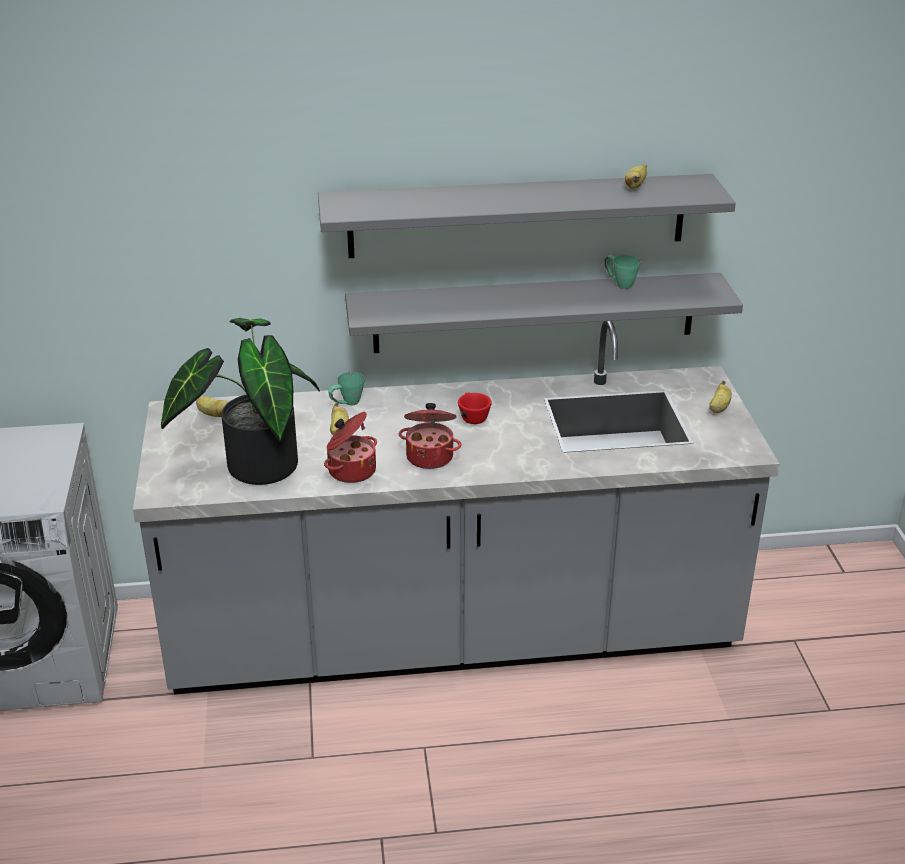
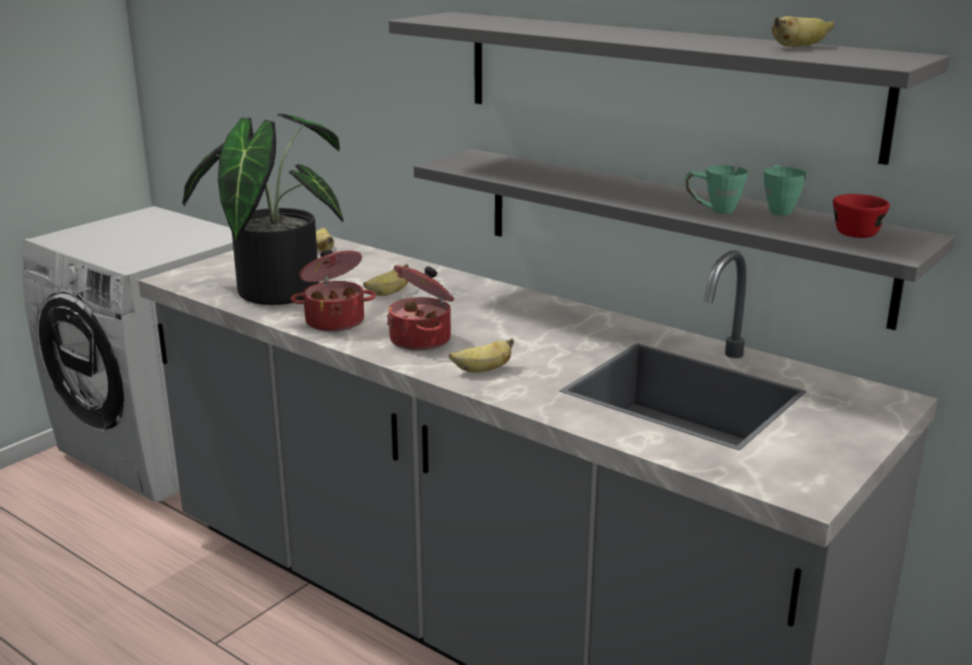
camera: 45 degrees right, 10 degrees down
green mug [328,372,365,405] -> green mug moved to [685,165,748,214]
red cup [458,393,492,424] -> red cup moved to [833,194,890,238]
banana [709,381,732,413] -> banana moved to [449,338,514,373]

